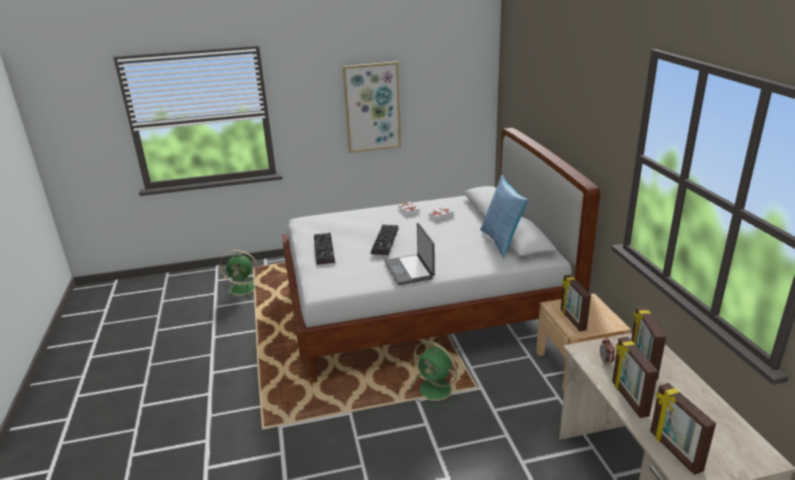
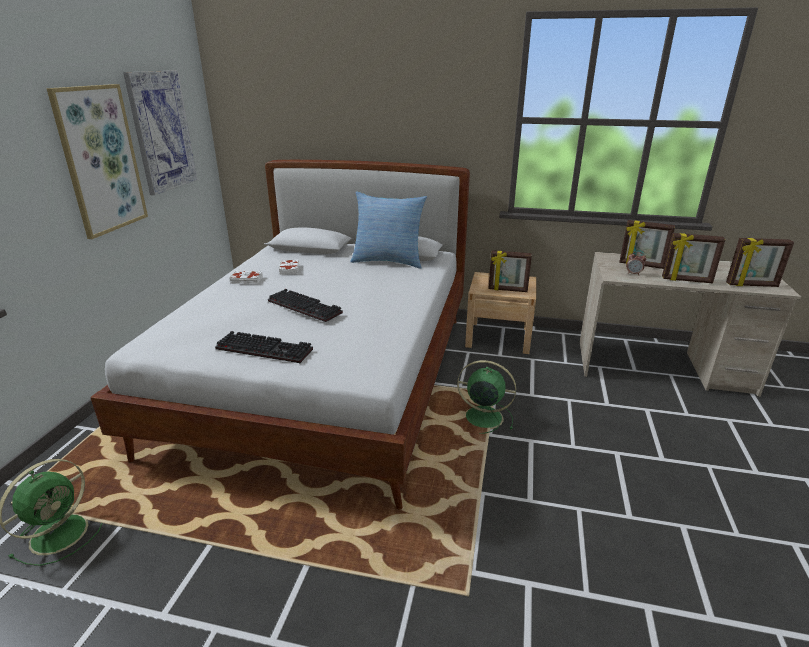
camera: 65 degrees left, 0 degrees up
laptop [384,223,435,285] -> none
green fan [410,341,462,407] -> green fan turned 135 degrees counterclockwise [457,360,516,434]
none -> picture [123,71,197,195]

